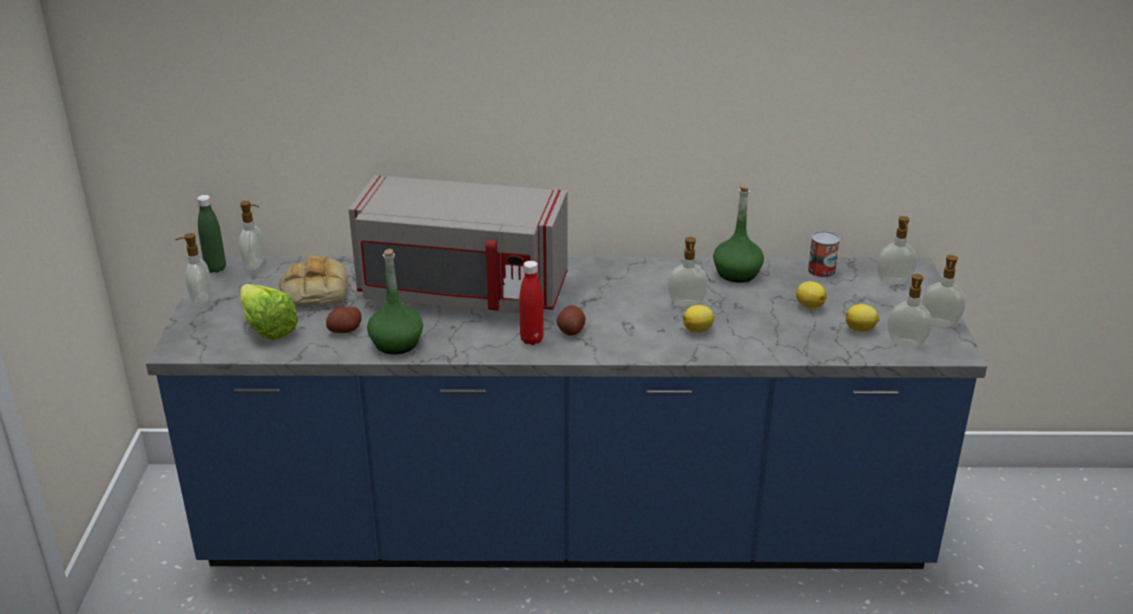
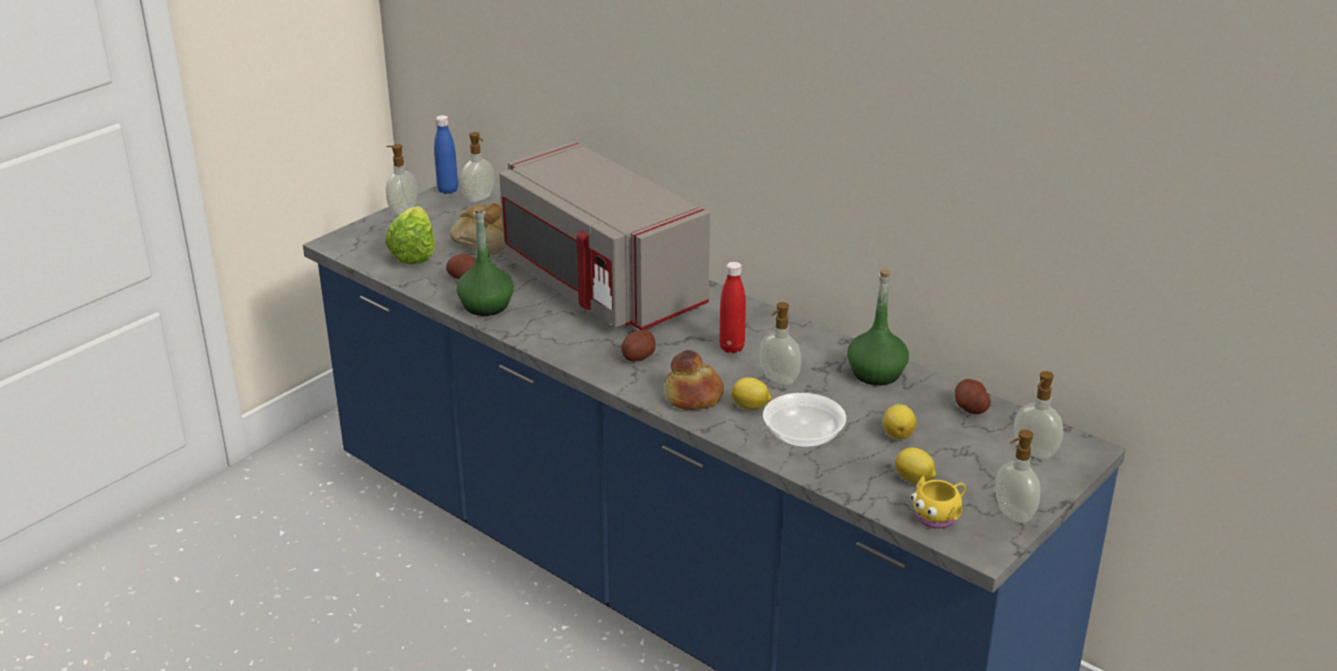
camera: 40 degrees right, 0 degrees up
green bottle [197,195,226,273] -> blue bottle [434,115,458,194]
red bottle [519,261,544,345] -> red bottle moved to [719,262,746,353]
can [808,231,840,278] -> potato [955,379,991,414]
soap dispenser [887,274,932,347] -> yellow mug [910,476,966,529]
none -> bread [664,350,724,410]
none -> bowl [763,393,846,448]

